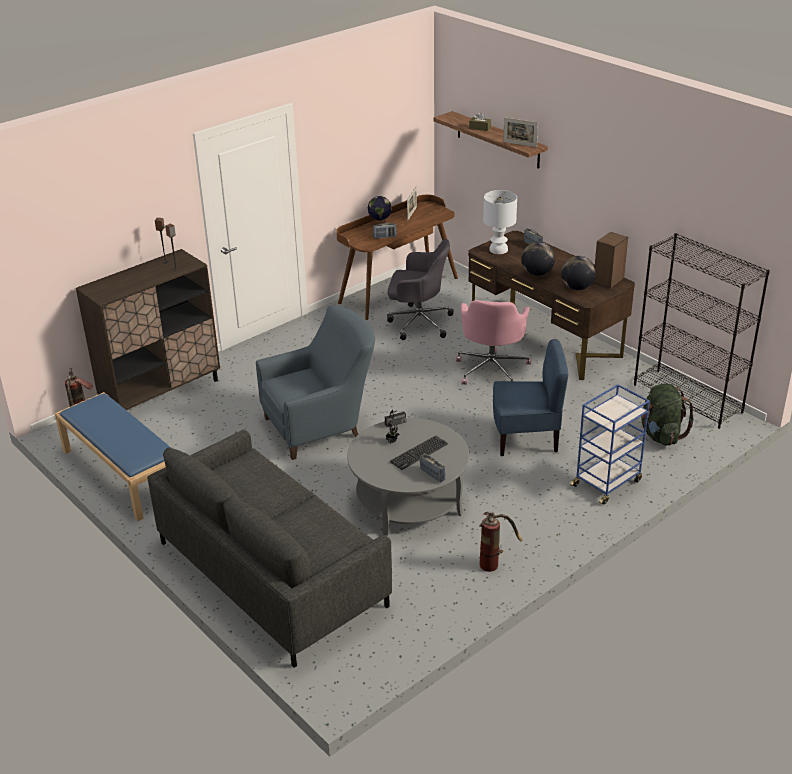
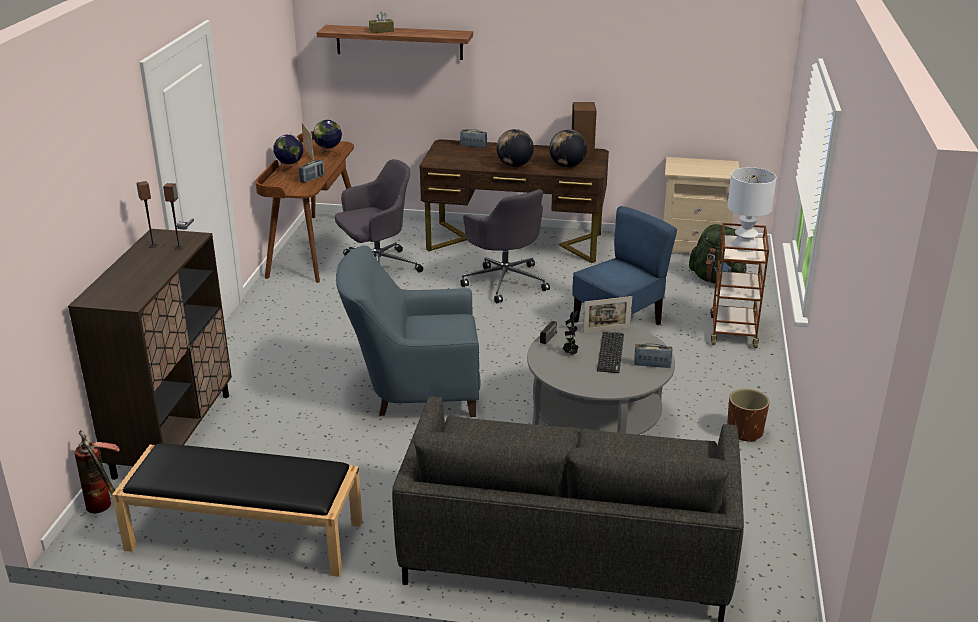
camera: 40 degrees left, 5 degrees down
blue bench [55,392,171,521] -> black bench [112,443,362,577]
blue armchair [256,305,375,460] -> blue armchair turned 120 degrees counterclockwise [336,246,480,417]
pink office chair [456,300,531,385] -> grey office chair [461,189,550,303]
fire extinguisher [479,511,522,572] -> brown planter [727,389,769,442]
white table lamp [483,190,517,254] -> white table lamp moved to [727,167,777,252]
picture frame [503,117,538,147] -> picture frame moved to [583,296,632,333]
blue cart [570,384,650,505] -> brown cart [710,223,769,348]
black bookcase [634,233,770,429] -> beige nightstand [664,157,739,253]
none -> globe [313,120,342,158]

